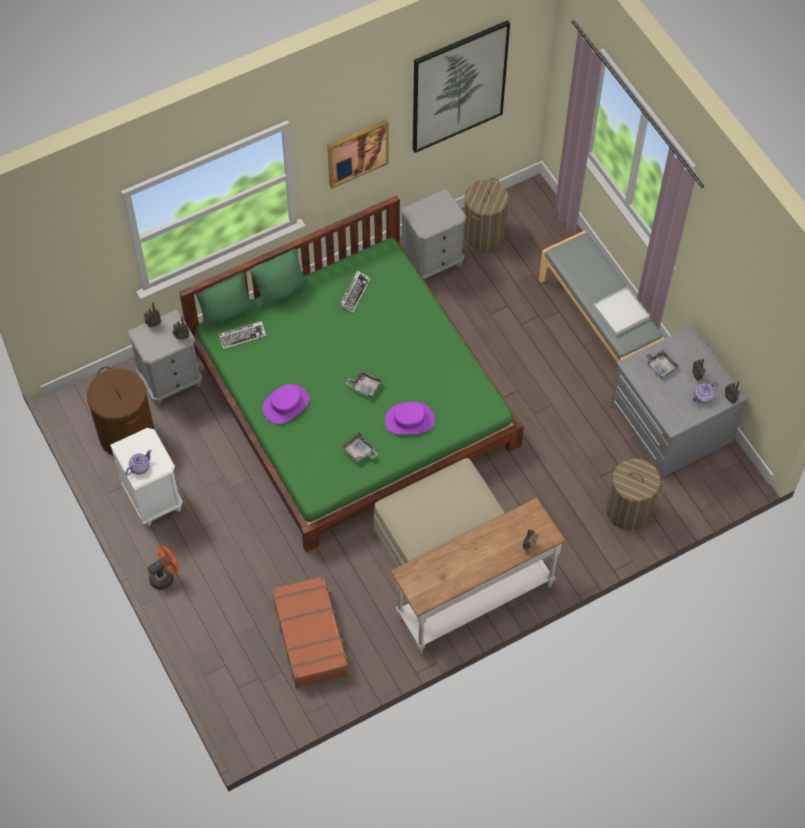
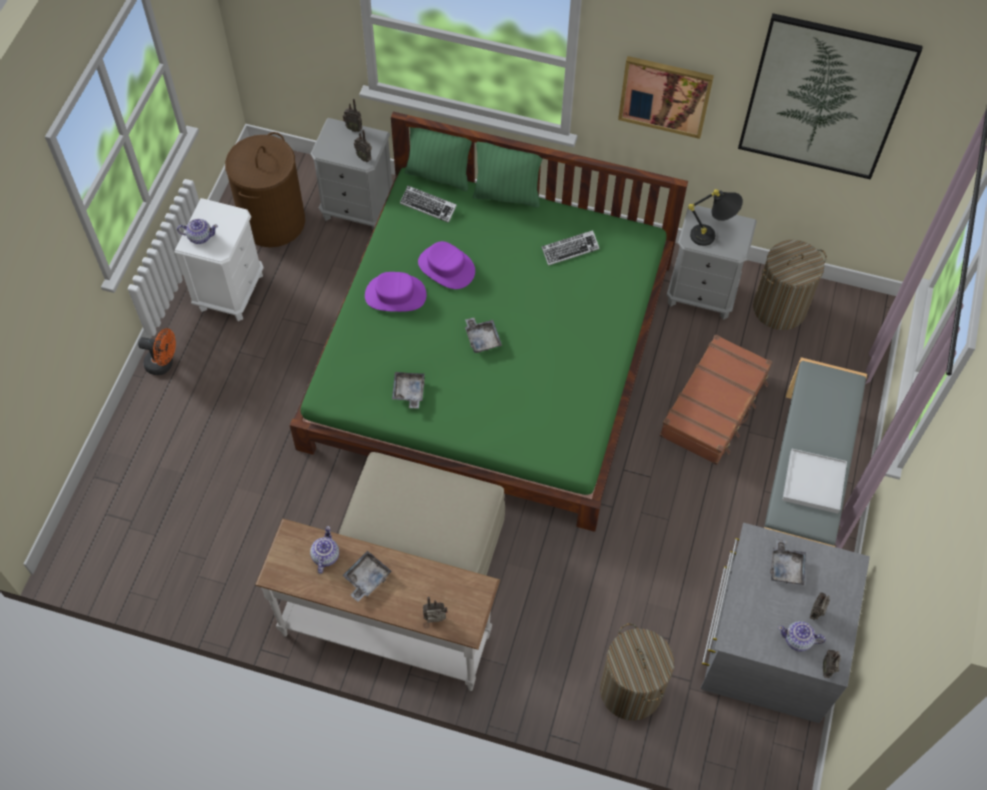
camera: 45 degrees right, 0 degrees up
brown suitcase [272,576,350,688] -> brown suitcase moved to [660,334,772,465]
purple hat [385,402,435,435] -> purple hat moved to [418,241,475,289]
none -> teapot [310,526,339,574]
none -> grey tray [342,551,391,602]
none -> black table lamp [688,189,743,246]

